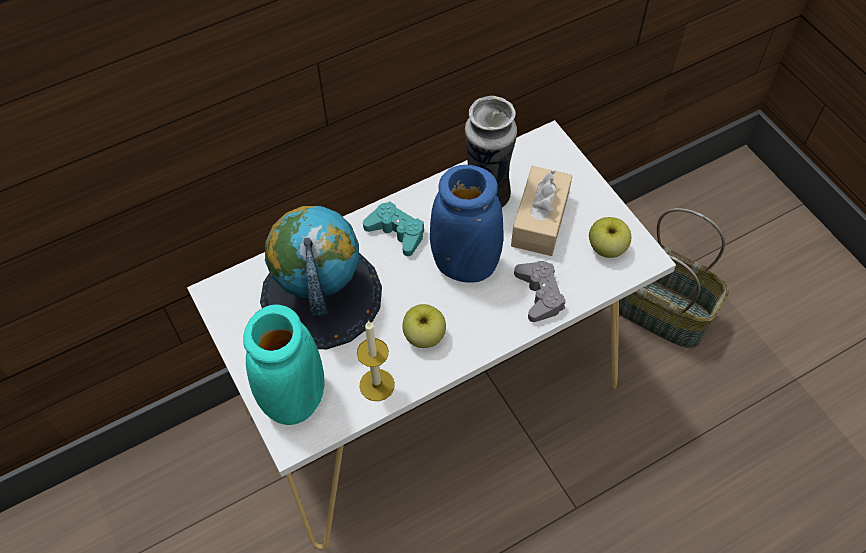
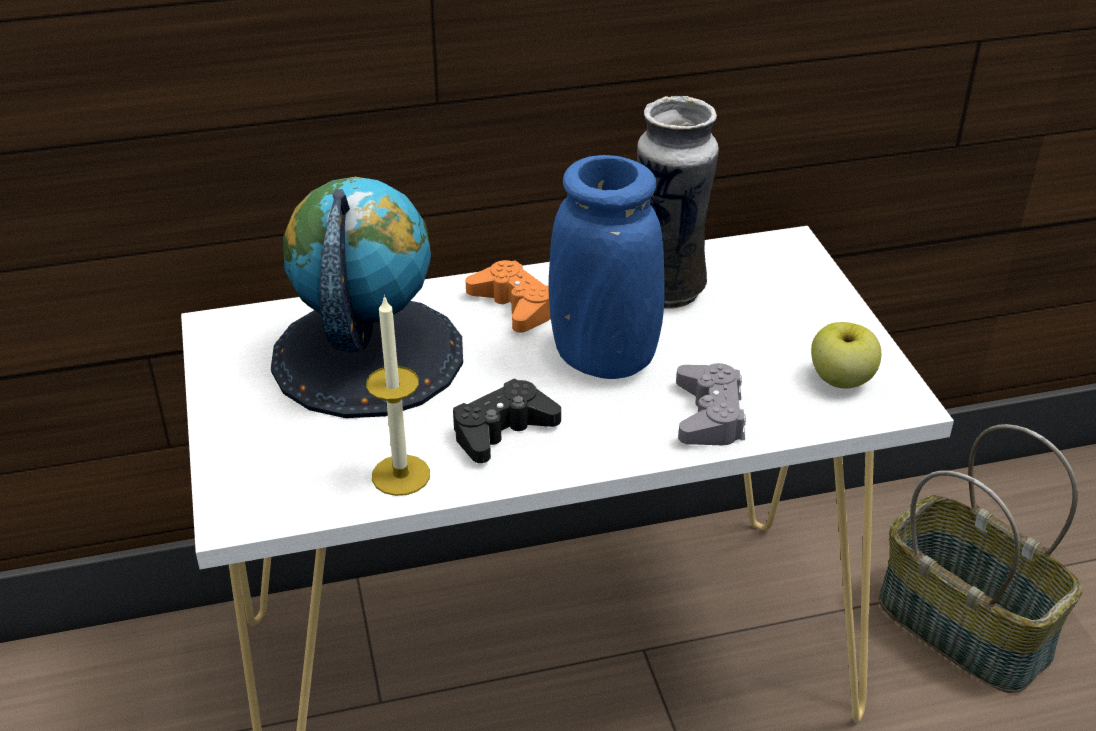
camera: 15 degrees right, 20 degrees down
turquoise vase [243,305,325,425] -> none
turquoise game controller [363,201,424,256] -> orange game controller [466,260,551,333]
apple [402,304,446,348] -> black game controller [453,379,561,463]
beige tissue box [511,166,572,256] -> none

